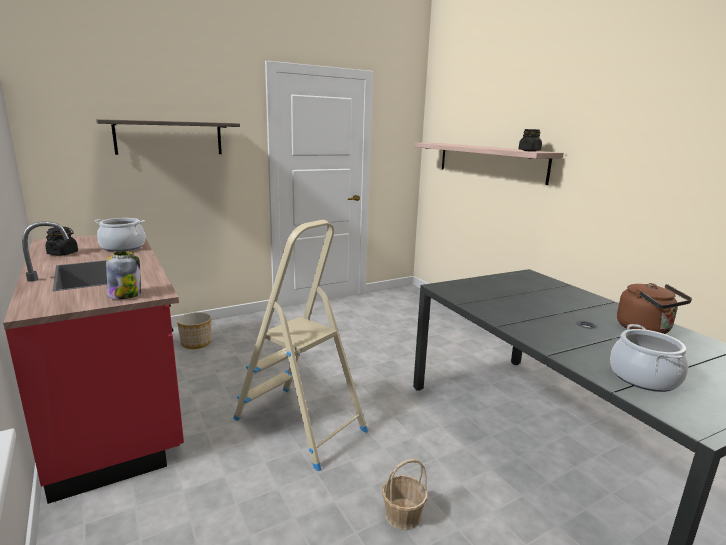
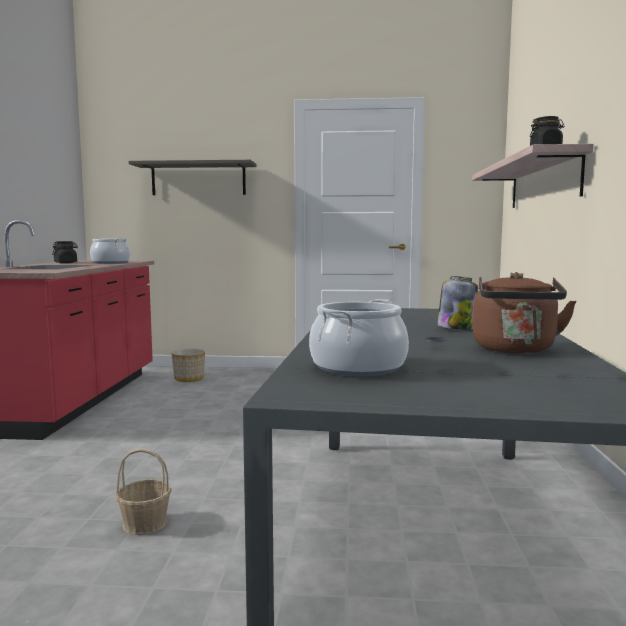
camera: 35 degrees right, 10 degrees down
jar [106,251,141,299] -> jar moved to [437,276,478,330]
beige step ladder [233,220,368,471] -> none

